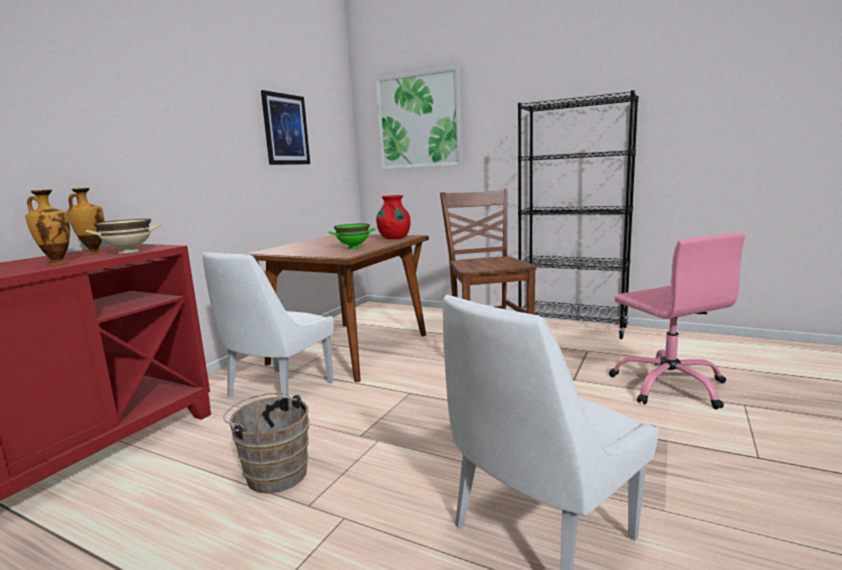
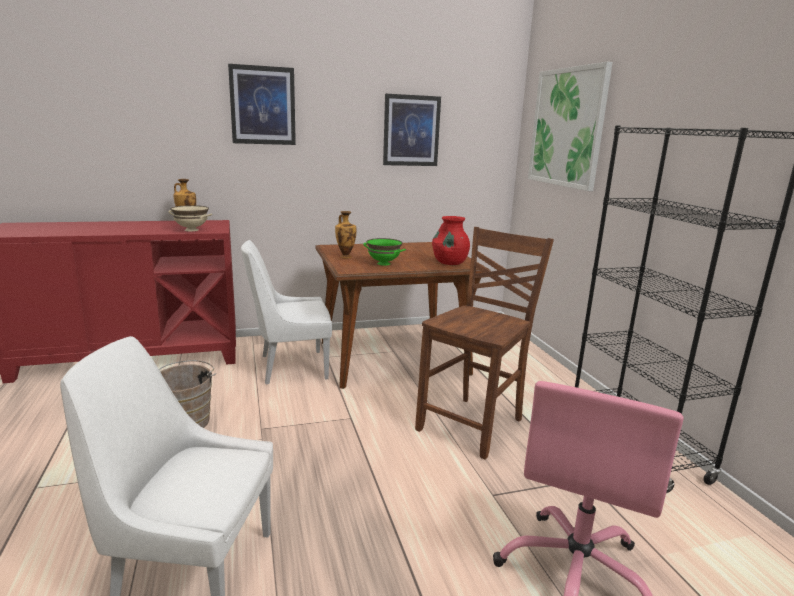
camera: 45 degrees right, 5 degrees up
vase [25,190,70,265] -> vase moved to [335,211,356,258]
none -> picture [228,64,296,145]

